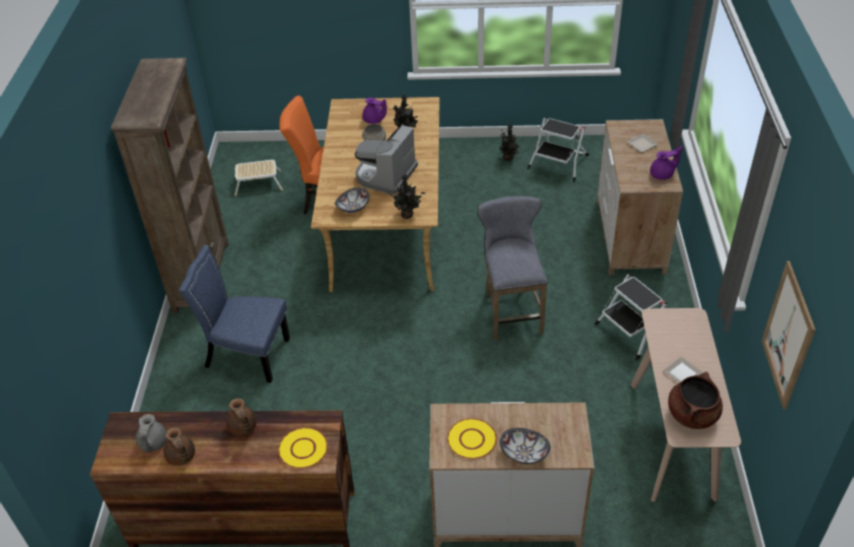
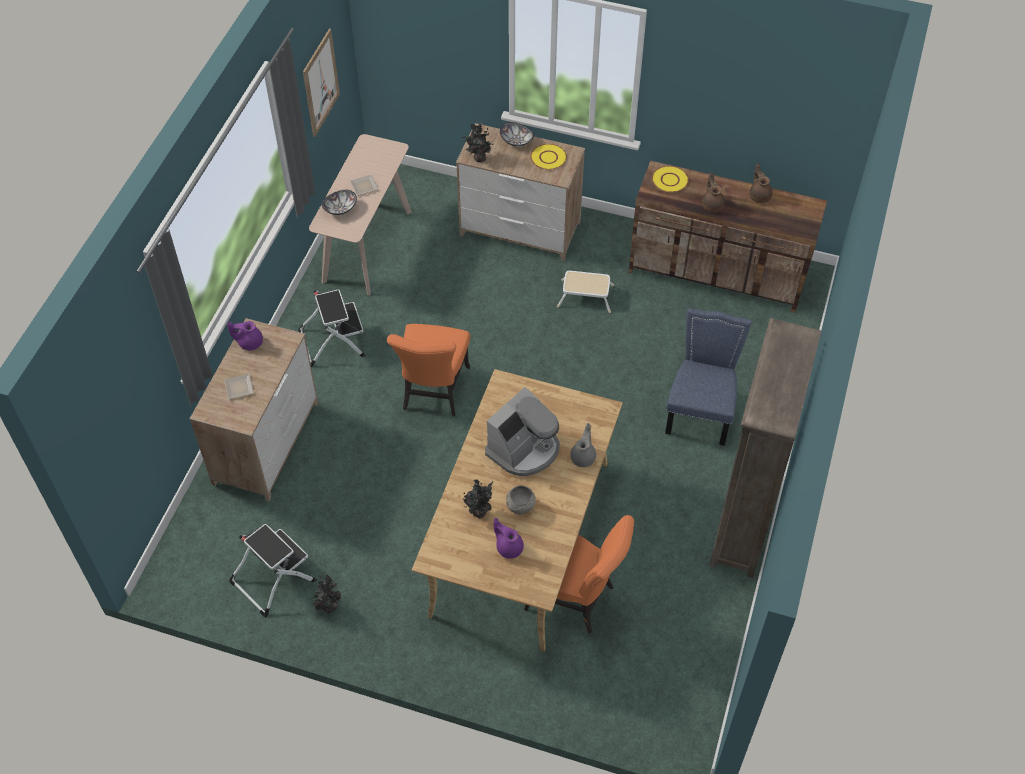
camera: 165 degrees left, 10 degrees up
grey teapot [136,414,167,452] -> grey teapot moved to [570,423,596,467]
blue chair [179,245,290,383] -> blue chair turned 105 degrees counterclockwise [665,308,752,446]
beige step ladder [234,160,283,196] -> beige step ladder moved to [557,271,614,313]
bowl [335,187,369,213] -> bowl moved to [322,190,357,215]
potted plant [389,174,426,219] -> potted plant moved to [461,122,493,162]
grey stool [477,196,548,341] -> orange chair [387,324,470,417]
brown cooking pot [668,372,723,429] -> none

